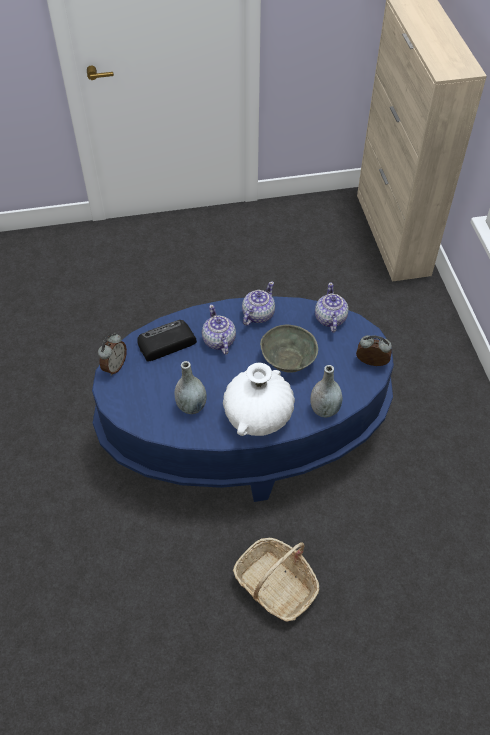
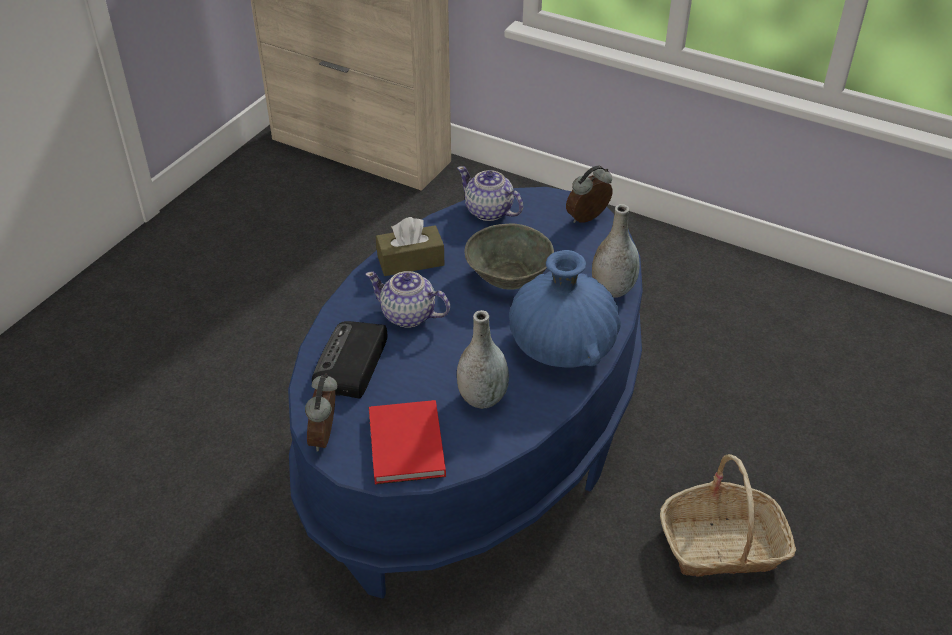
camera: 50 degrees left, 10 degrees down
alarm clock [98,333,127,376] -> alarm clock turned 150 degrees counterclockwise [305,374,337,452]
white vase [223,363,295,436] -> blue vase [509,250,621,368]
teapot [242,281,275,326] -> brown tissue box [376,217,444,276]
none -> red book [369,400,446,484]

